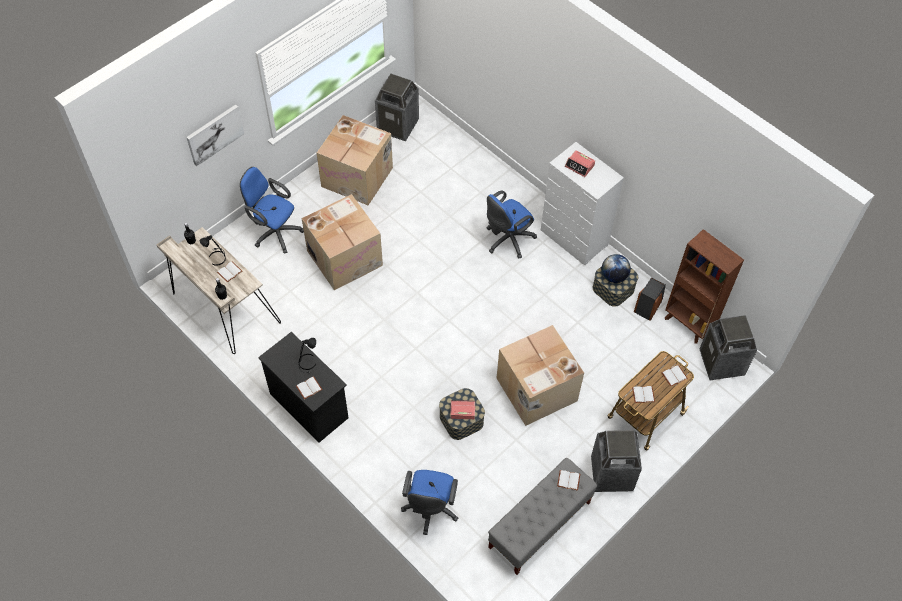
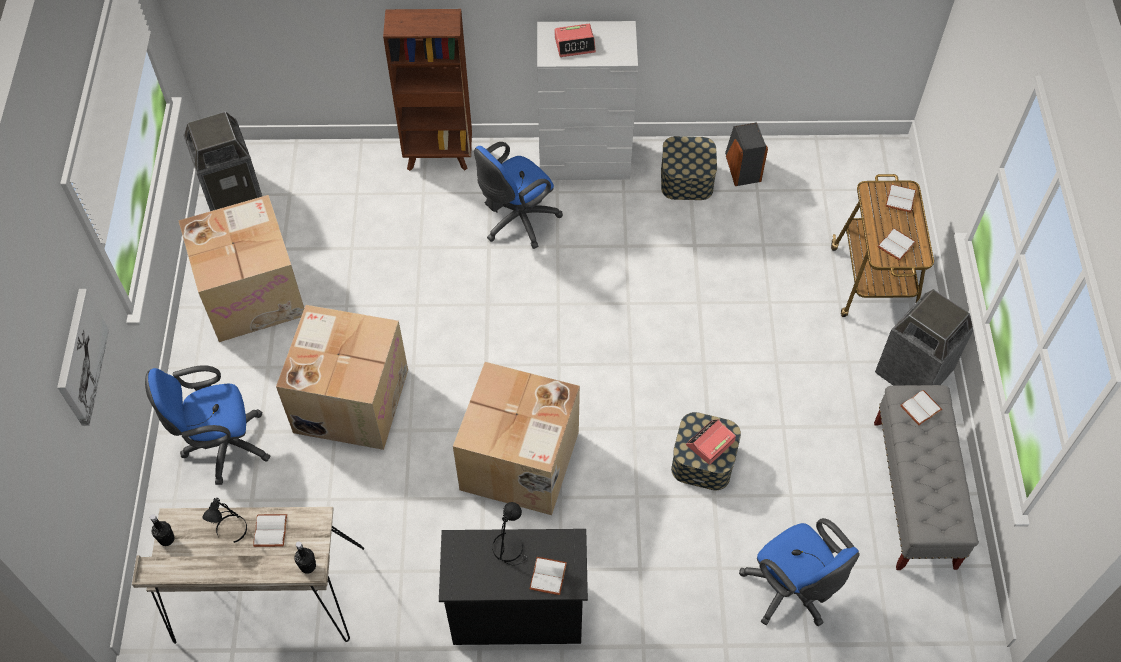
camera: 45 degrees left, 0 degrees up
blue office chair [487,191,537,259] -> blue office chair turned 45 degrees clockwise [474,142,563,249]
cardboard box [497,325,584,426] -> cardboard box moved to [453,362,580,515]
globe [602,254,631,283] -> none
brown bookcase [665,229,744,344] -> brown bookcase moved to [383,9,472,171]
trash can [700,315,757,380] -> none

